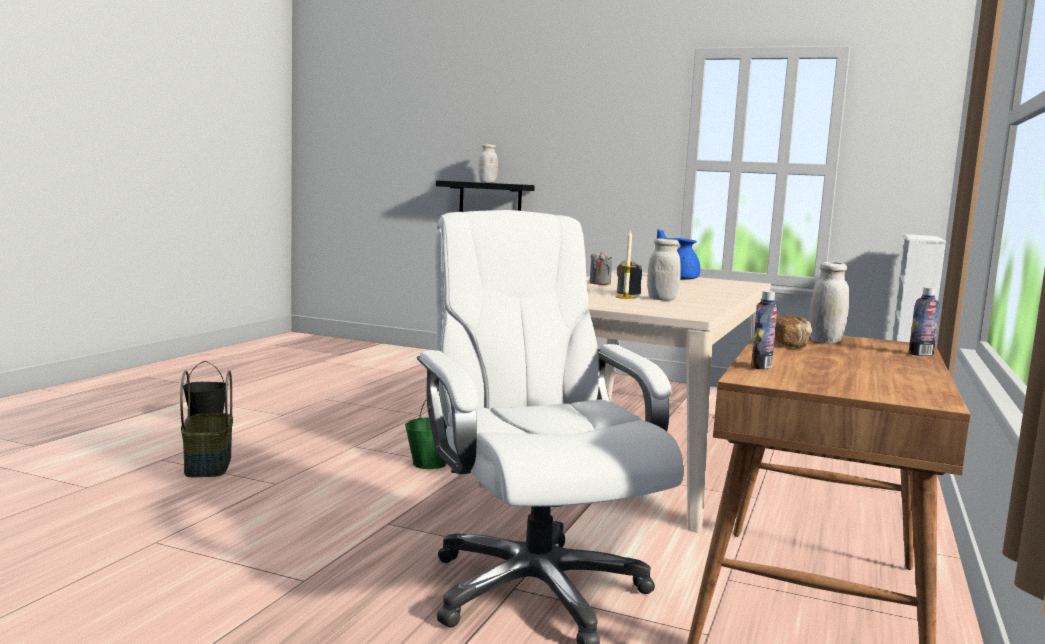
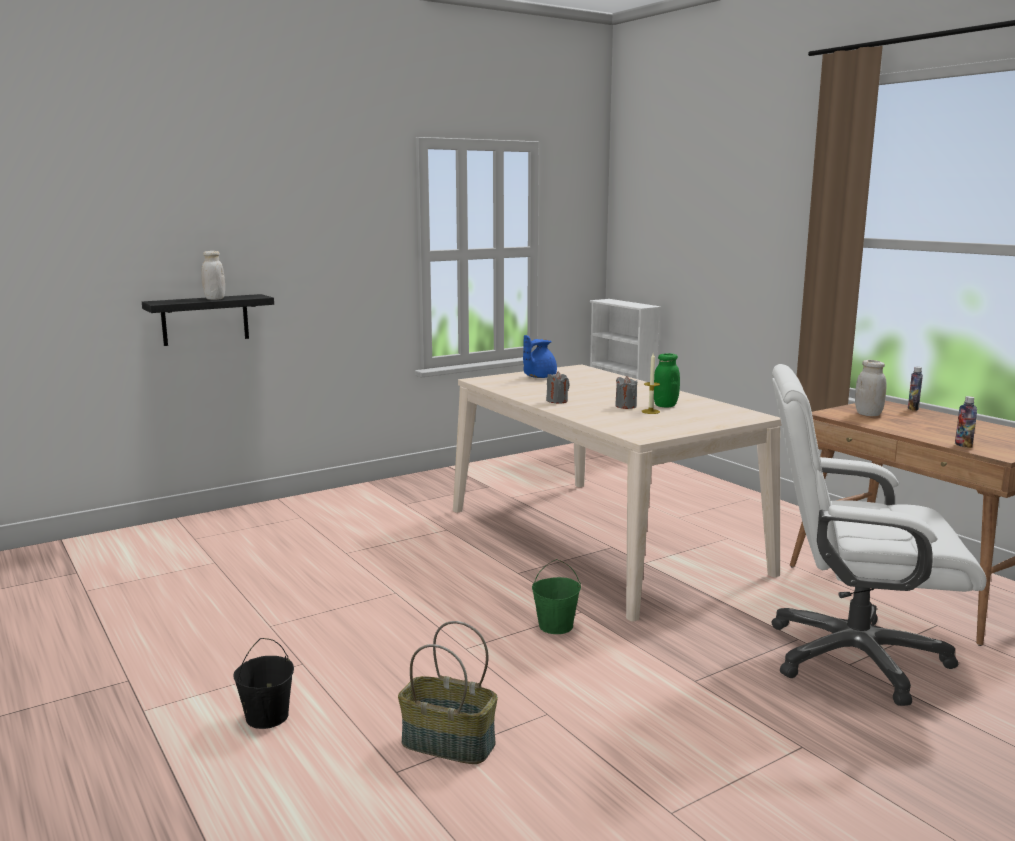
camera: 55 degrees left, 5 degrees up
white jar [647,238,681,300] -> green jar [654,353,680,407]
bread [775,315,812,348] -> none

